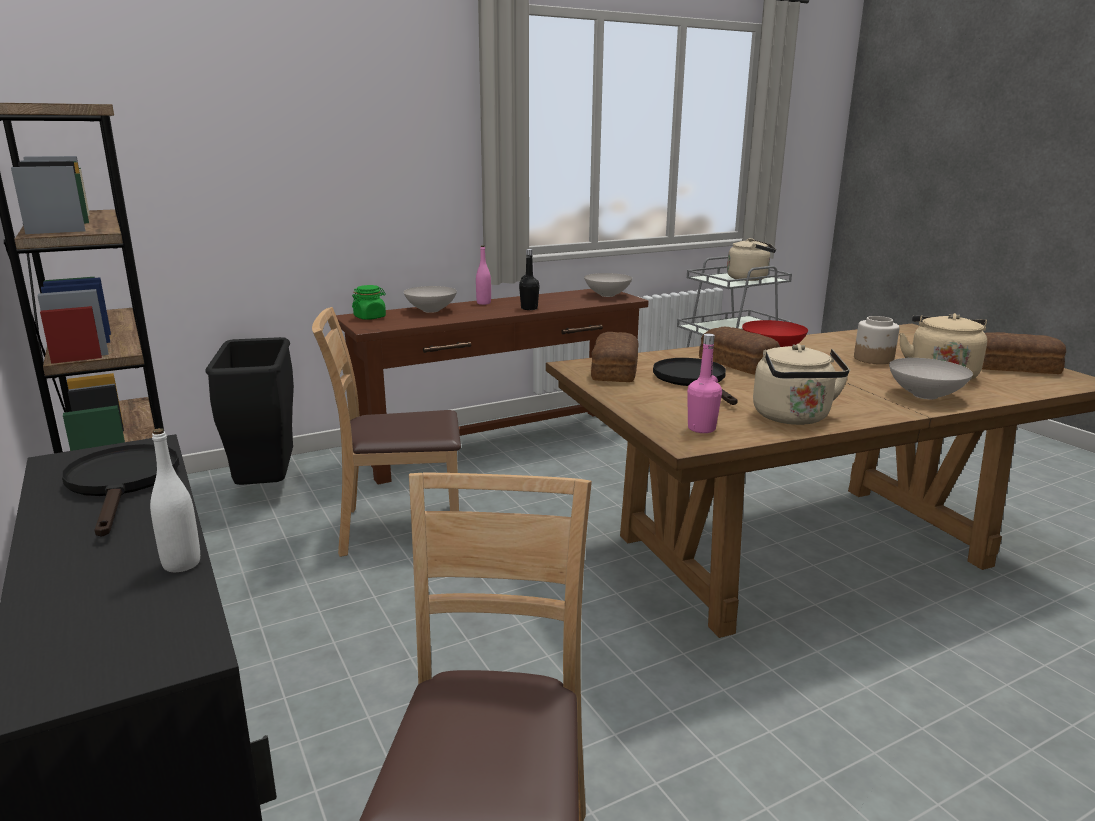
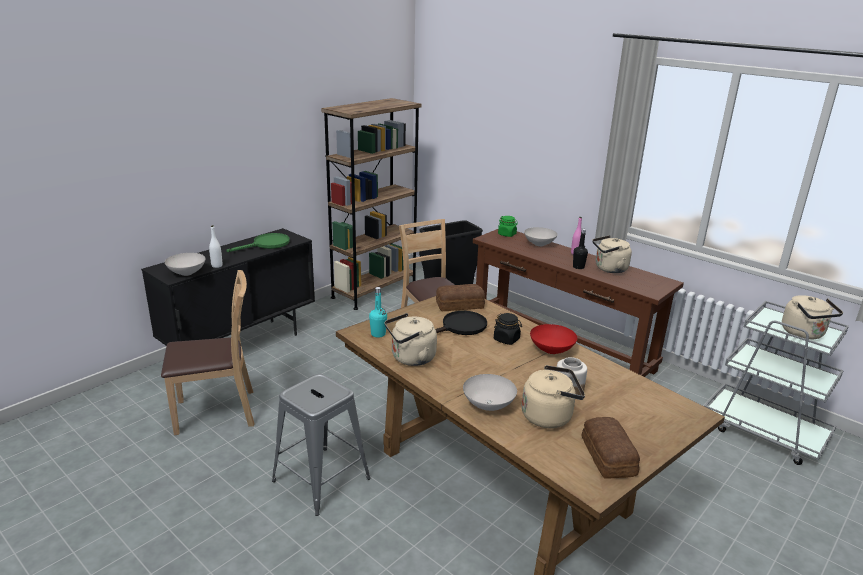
camera: 70 degrees right, 5 degrees up
black frying pan [62,444,179,537] -> green frying pan [226,233,290,252]
white bowl [584,273,632,297] -> white bowl moved to [165,253,206,276]
pink bottle [687,333,722,433] -> turquoise bottle [369,287,387,338]
bread [699,327,780,374] -> black jar [494,313,522,345]
none -> grey stool [272,374,371,516]
none -> beige kettle [592,235,632,273]

